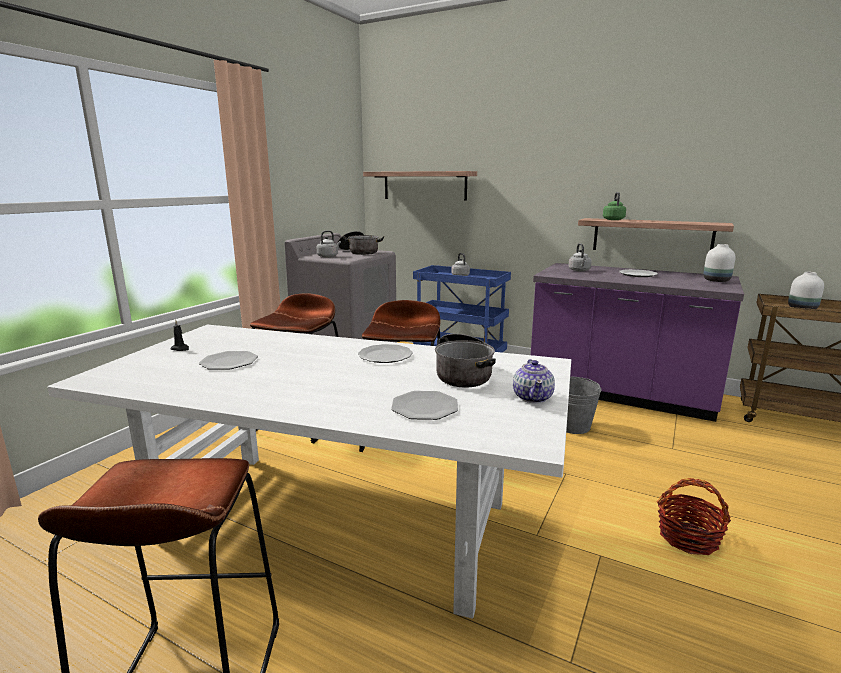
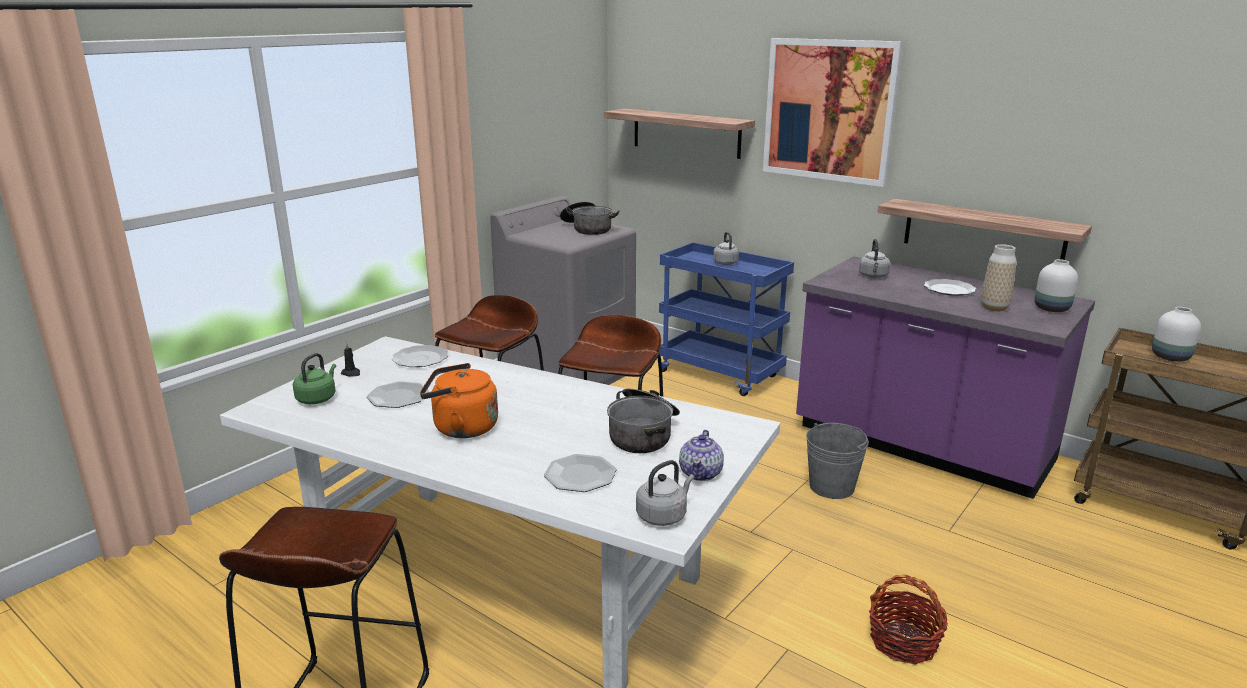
camera: 10 degrees right, 5 degrees up
grey kettle [317,230,341,258] -> grey kettle moved to [636,460,694,526]
plate [358,344,413,363] -> plate moved to [392,345,448,367]
green kettle [603,192,626,220] -> green kettle moved to [293,353,336,404]
none -> orange kettle [420,363,498,438]
none -> picture [763,38,903,187]
none -> vase [981,244,1017,311]

